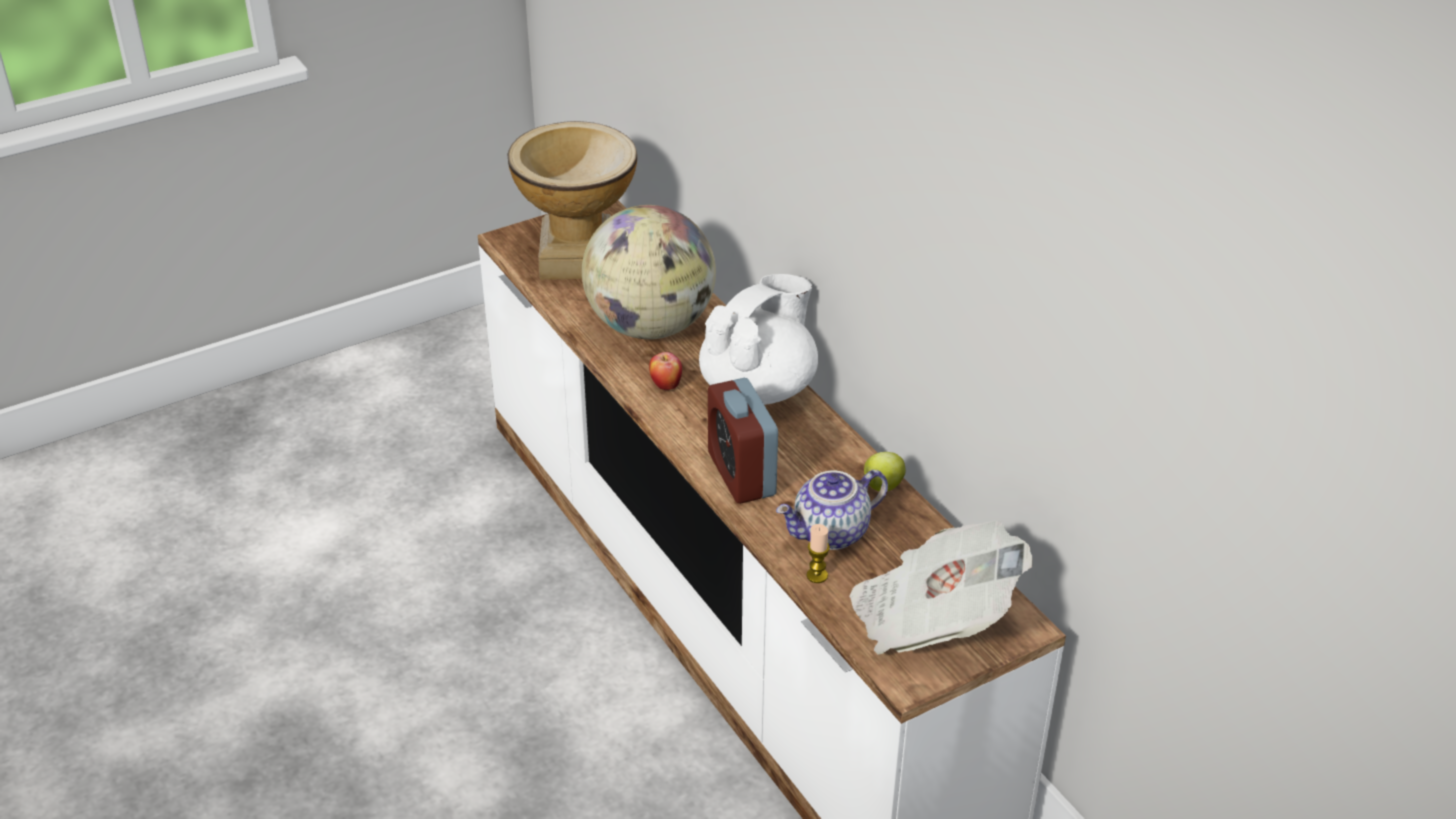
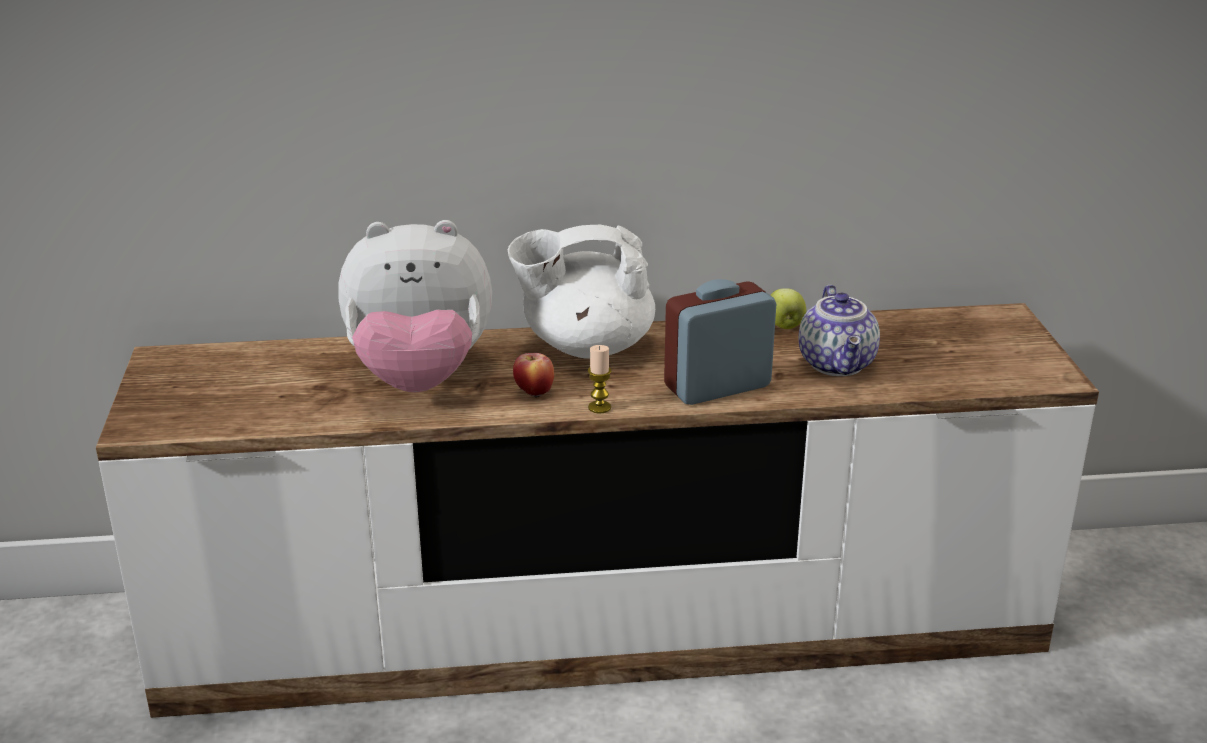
camera: 65 degrees left, 10 degrees down
vase [508,121,637,280] -> none
globe [582,205,716,339] -> plush toy [338,220,492,392]
white teapot [699,274,818,405] -> white teapot turned 75 degrees counterclockwise [508,225,655,359]
alarm clock [708,378,778,504] -> alarm clock turned 150 degrees clockwise [664,279,776,405]
candle [807,524,830,583] -> candle moved to [588,345,611,414]
newspaper [849,521,1033,655] -> none

